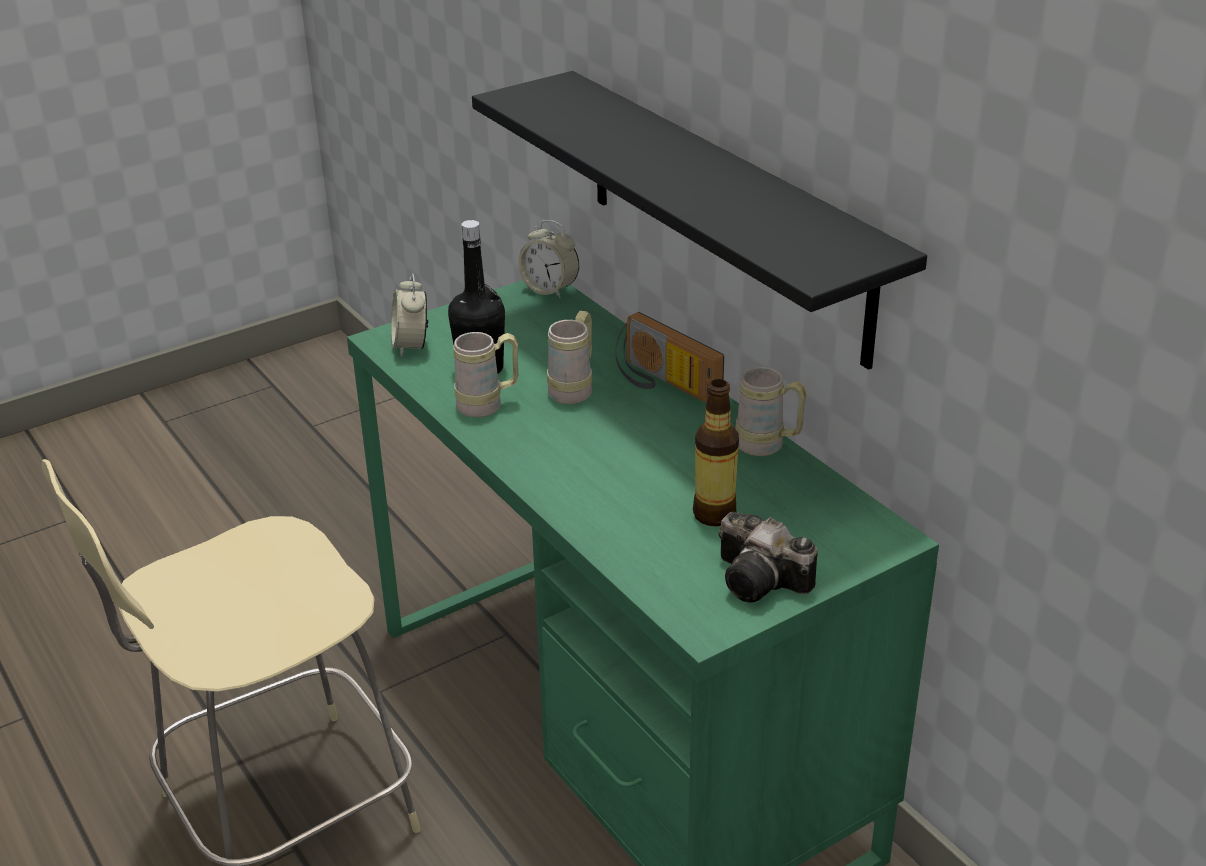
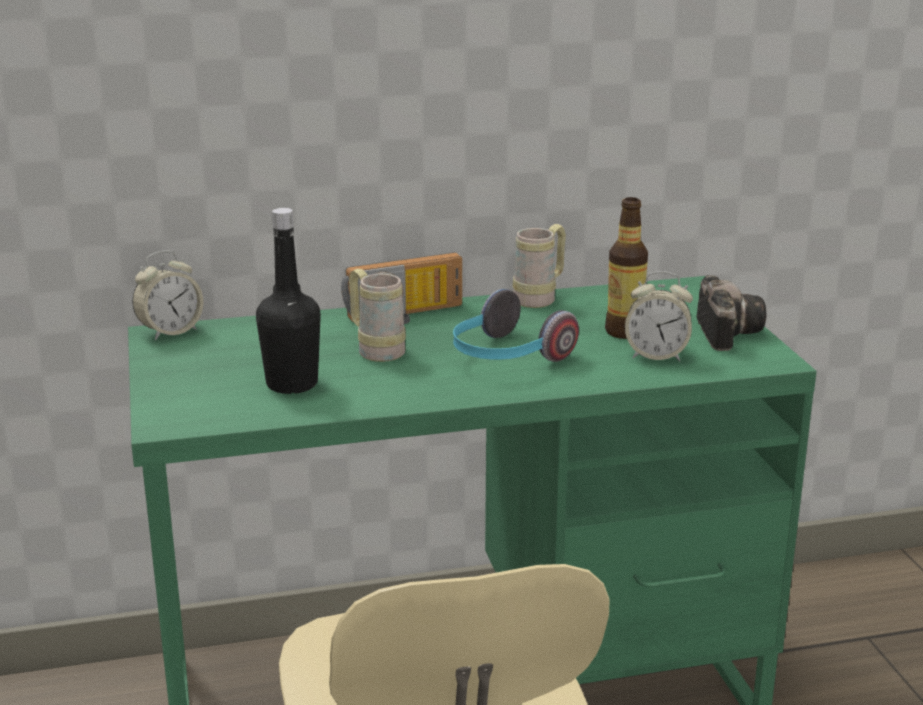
camera: 70 degrees left, 10 degrees down
alarm clock [391,273,428,357] -> alarm clock moved to [625,271,693,362]
beige mug [454,332,518,417] -> none
black shelf [472,71,927,370] -> none
camera [719,512,818,602] -> camera turned 60 degrees counterclockwise [696,275,766,351]
none -> headphones [453,289,579,362]

